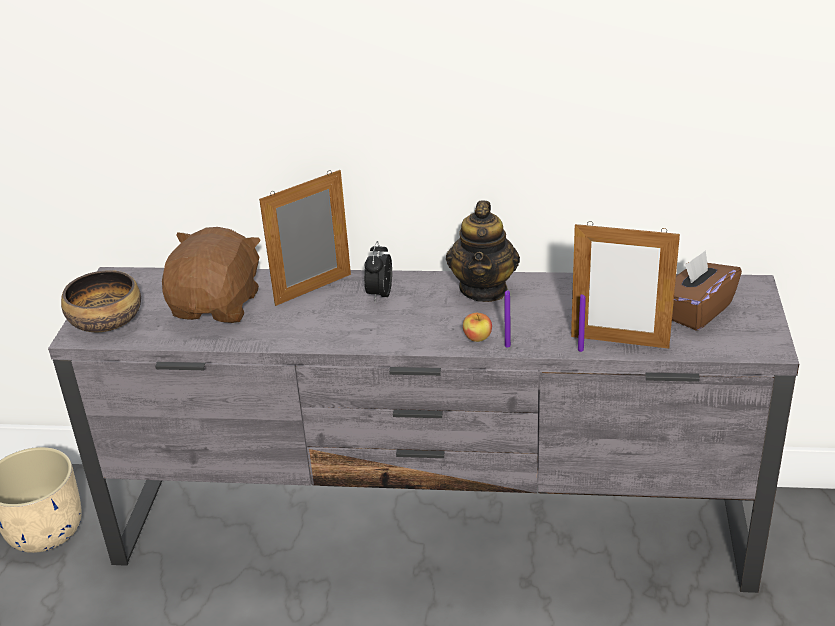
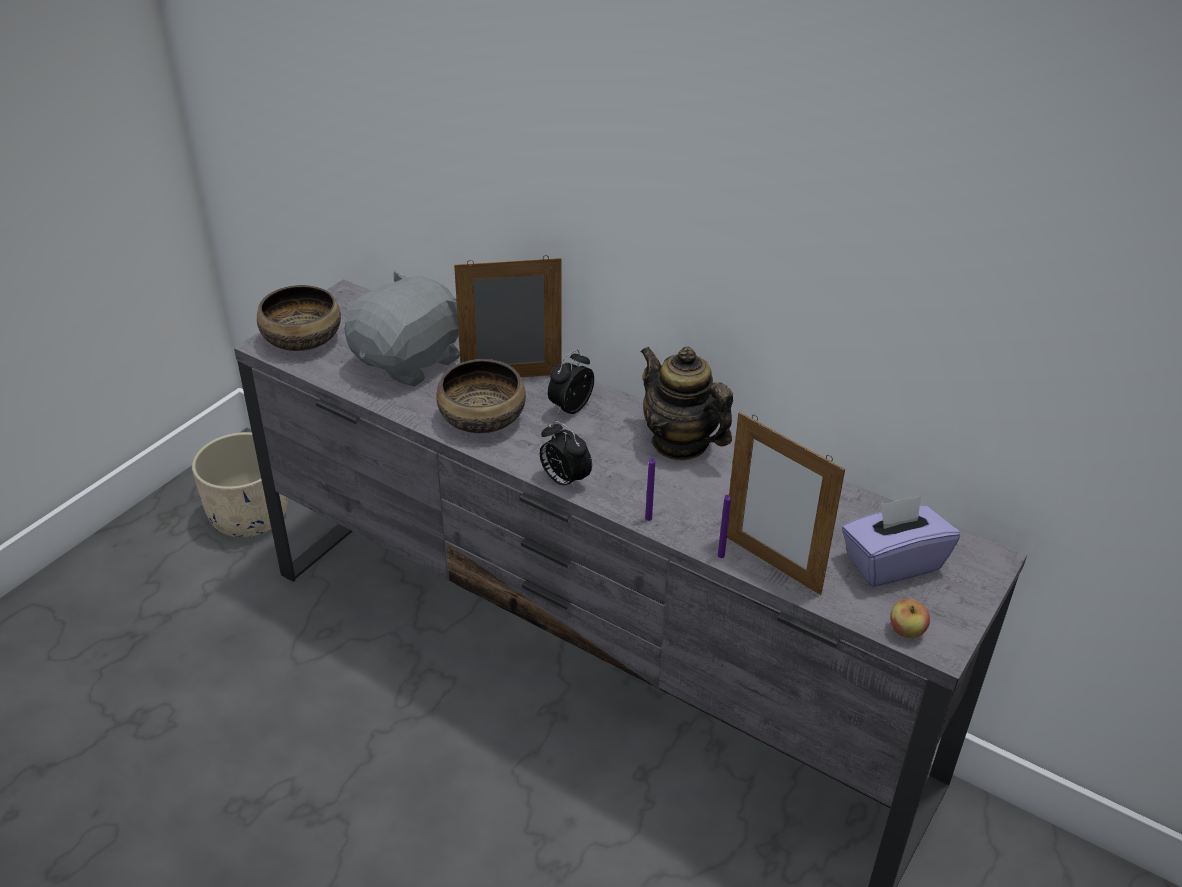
camera: 25 degrees right, 5 degrees up
brown plush toy [162,227,261,323] -> grey plush toy [344,271,460,386]
teapot [446,200,520,302] -> teapot turned 105 degrees clockwise [640,346,733,460]
apple [463,313,492,342] -> apple moved to [890,599,930,638]
brown tissue box [672,250,742,331] -> purple tissue box [842,496,960,587]
none -> bowl [436,359,526,433]
none -> alarm clock [540,421,592,491]

